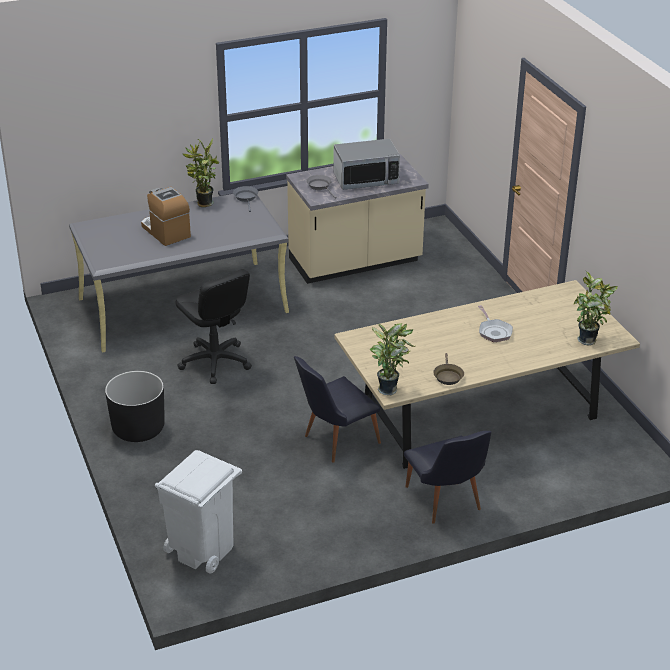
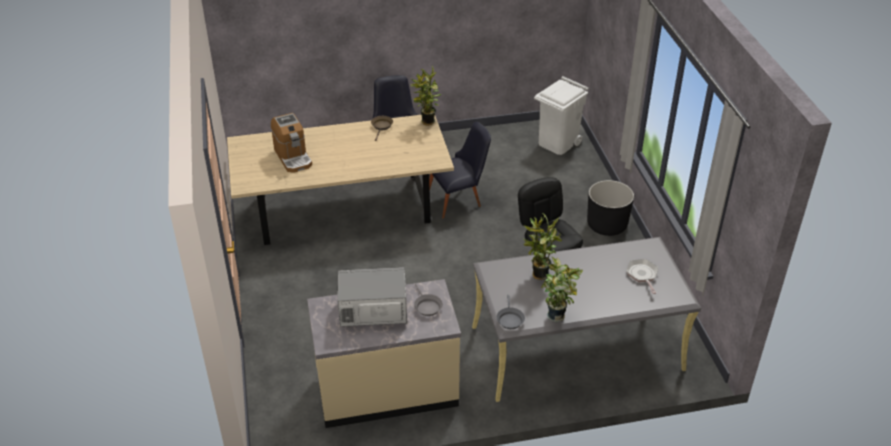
camera: 170 degrees left, 5 degrees up
coffee machine [141,187,191,246] -> coffee machine moved to [271,113,312,173]
frying pan [478,305,513,342] -> frying pan moved to [626,259,658,294]
potted plant [574,271,618,345] -> potted plant moved to [523,214,562,280]

